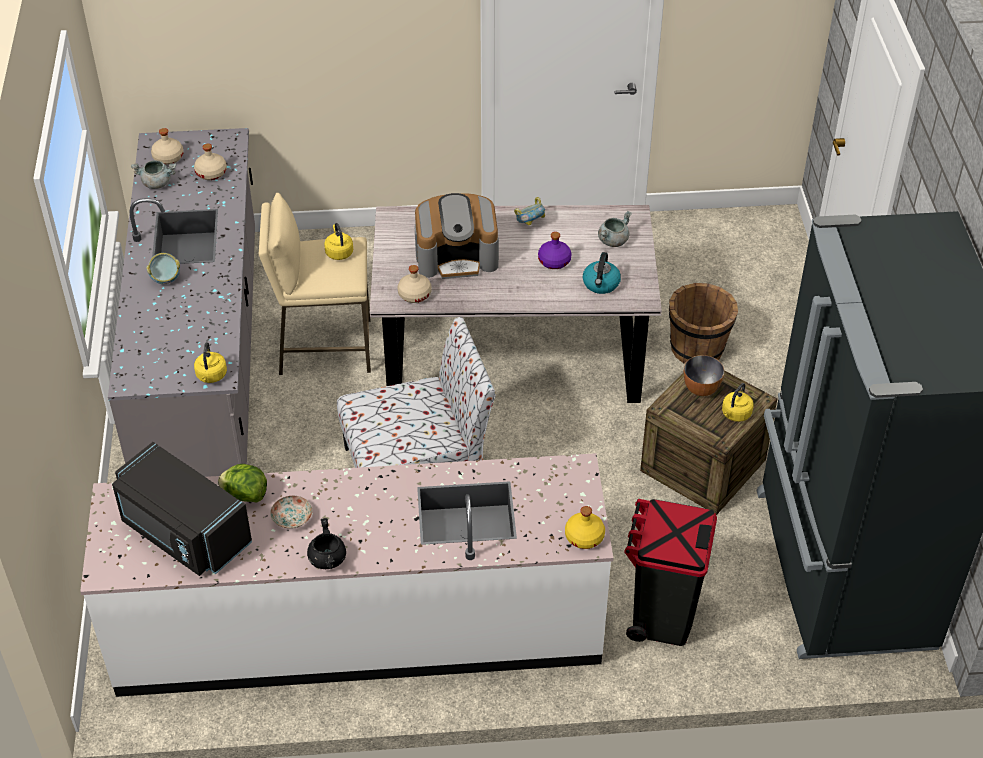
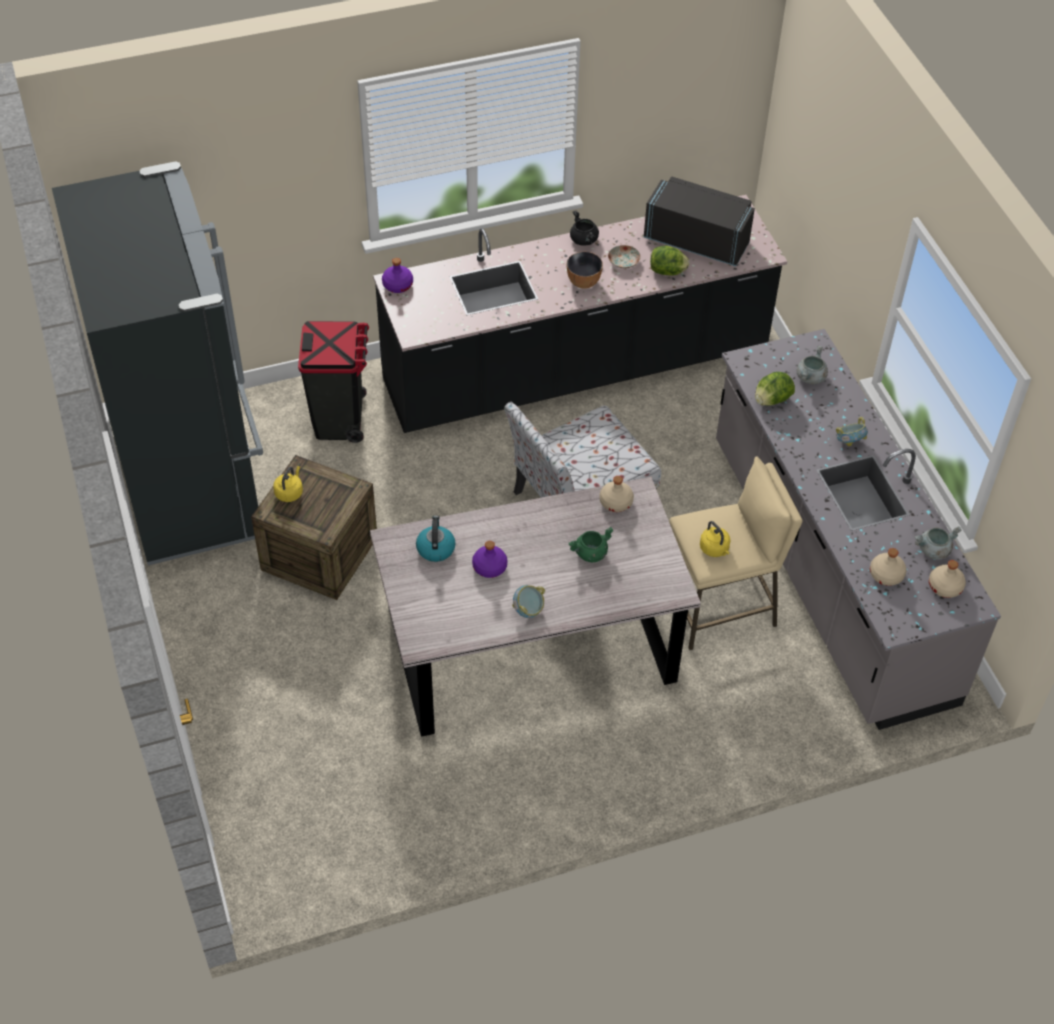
camera: 165 degrees right, 5 degrees up
white counter [80,453,613,697] -> black counter [373,195,787,433]
yellow kettle [194,342,227,383] -> none
coffee machine [415,193,499,279] -> green cooking pot [569,527,614,562]
yellow bottle [565,506,605,549] -> purple bottle [382,258,413,293]
grey cooking pot [598,211,632,247] -> grey cooking pot moved to [797,346,828,384]
brown bucket [669,283,738,364] -> none
bowl [684,355,724,396] -> bowl moved to [567,252,603,289]
none -> lettuce [755,372,795,406]

